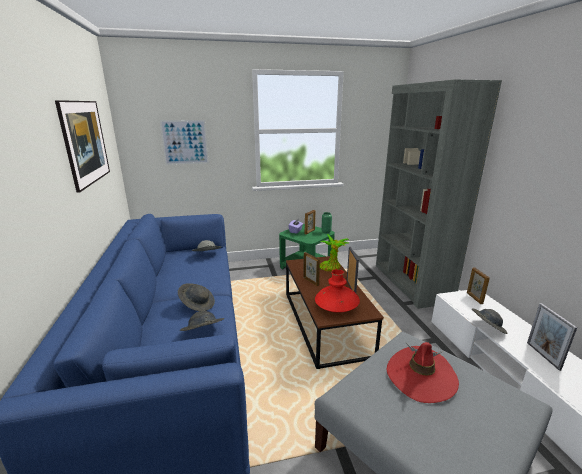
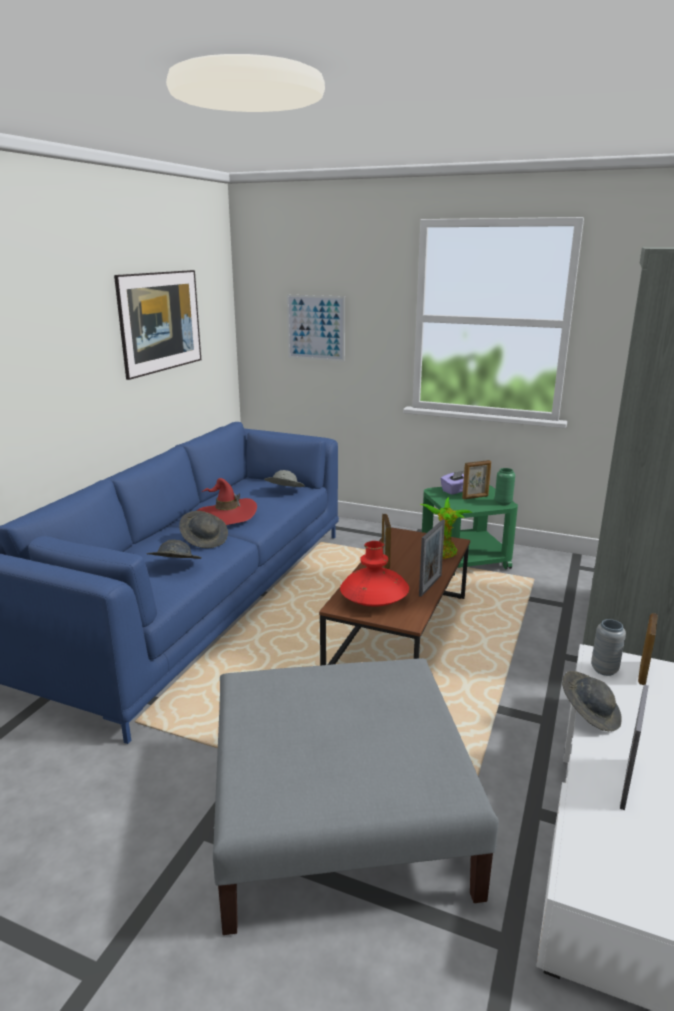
camera: 35 degrees right, 0 degrees up
red hat [387,342,459,403] -> red hat moved to [197,478,257,525]
none -> grey vase [591,619,626,676]

